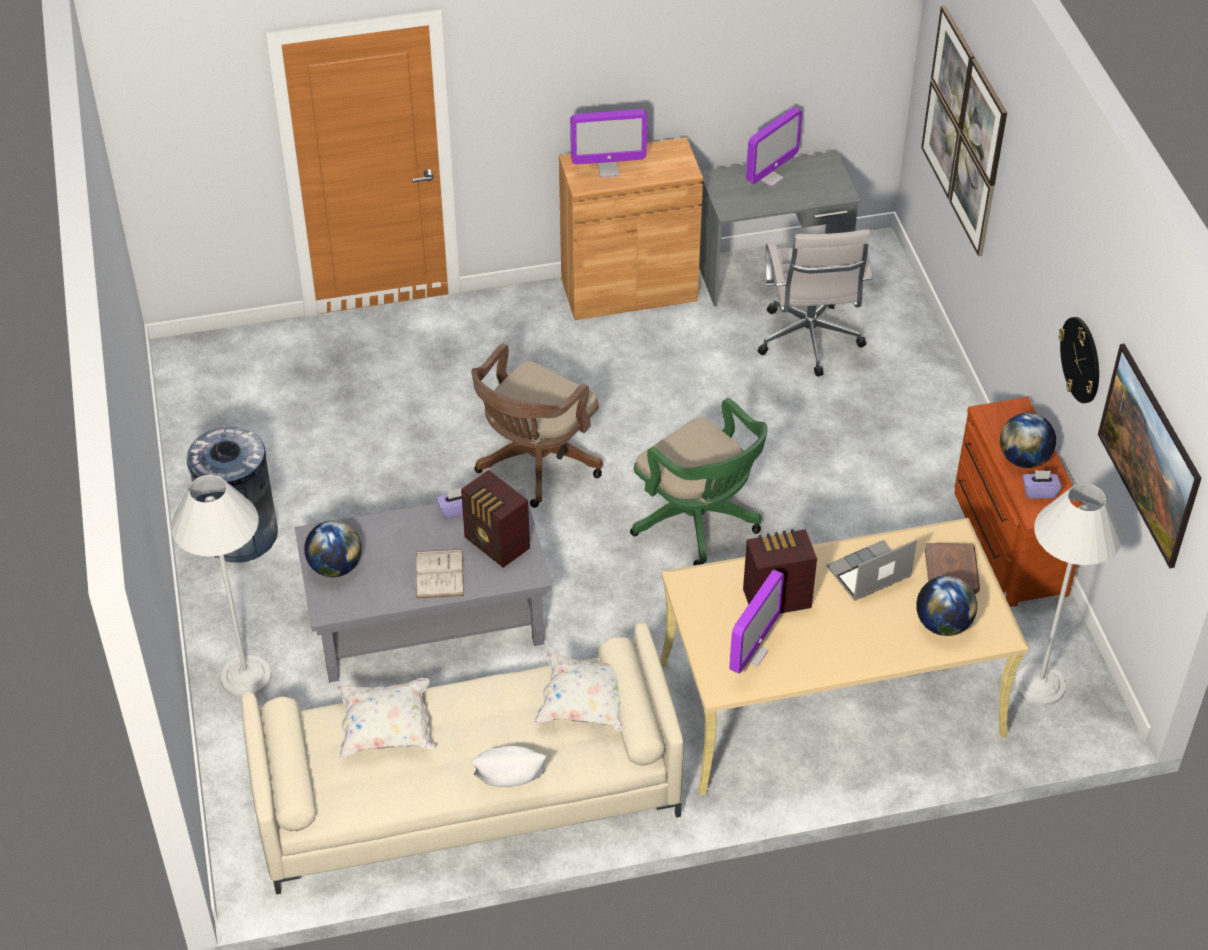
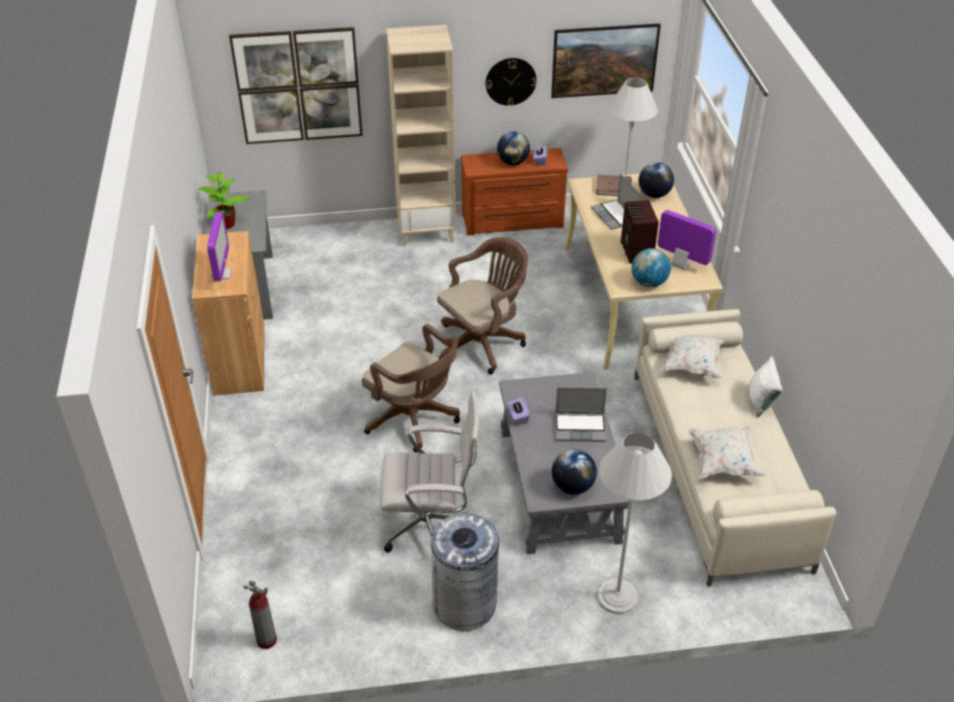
camera: 85 degrees left, 5 degrees down
white book [416,549,464,598] -> laptop [555,387,607,442]
radio [461,470,530,568] -> none
green office chair [630,398,767,565] -> brown office chair [437,237,528,374]
monitor [746,107,802,187] -> potted plant [198,172,251,229]
white office chair [758,229,872,377] -> white office chair moved to [380,390,479,553]
none -> fire extinguisher [243,581,277,649]
none -> beige bookcase [386,25,456,246]
none -> globe [632,248,671,287]

